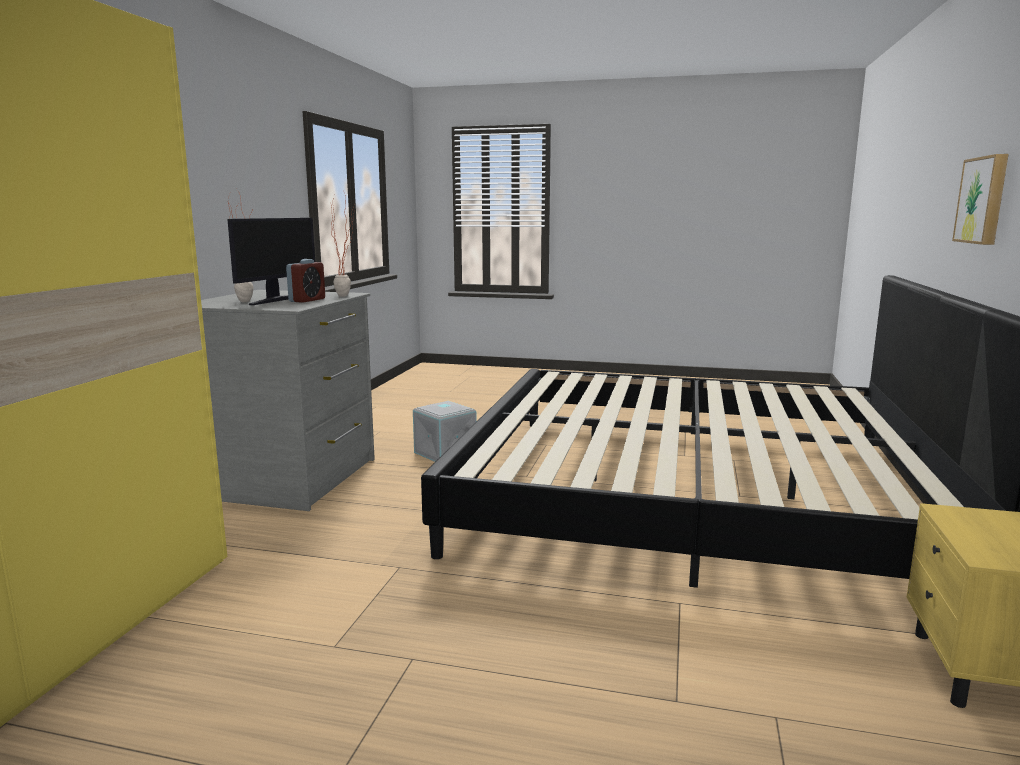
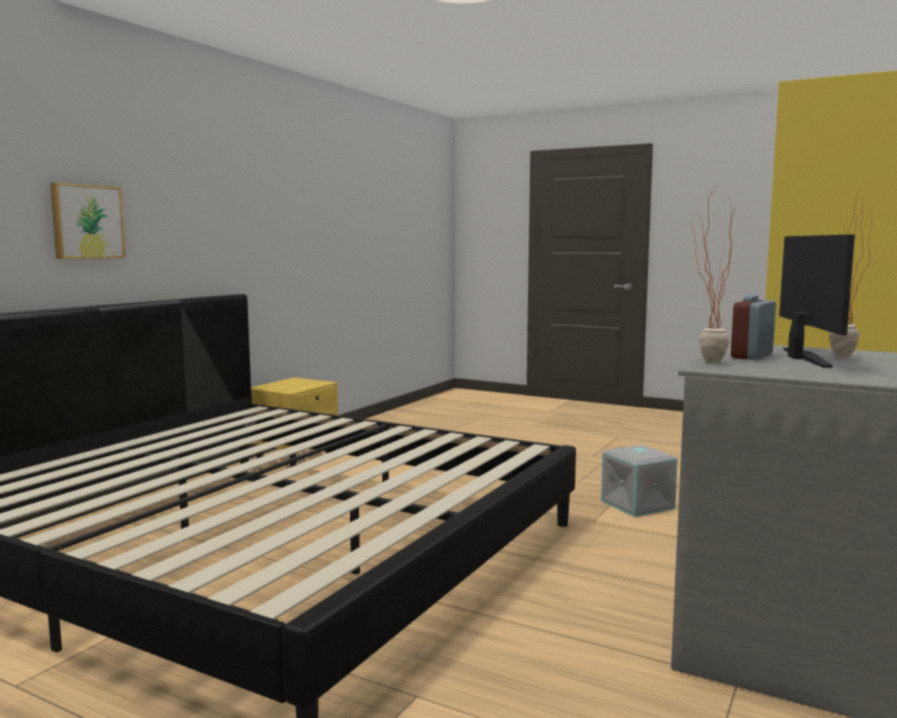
camera: 165 degrees left, 5 degrees down
monitor [227,218,315,305] -> monitor turned 150 degrees clockwise [779,235,855,368]
grey storage box [413,401,476,462] -> grey storage box moved to [601,445,678,517]

